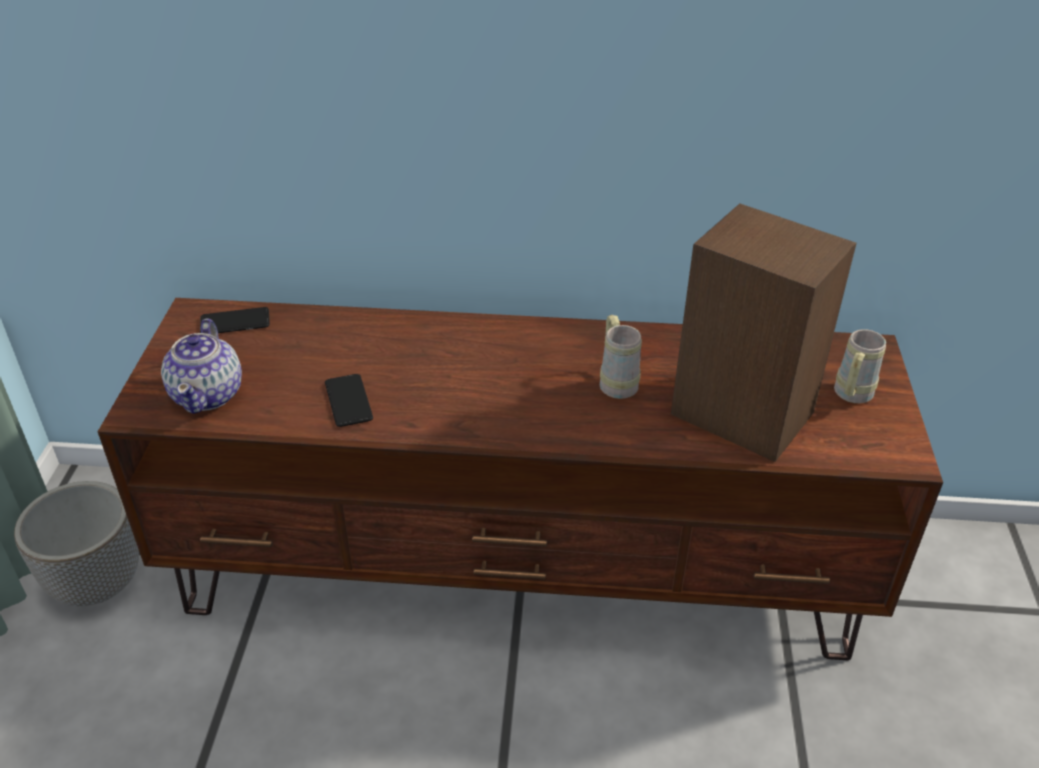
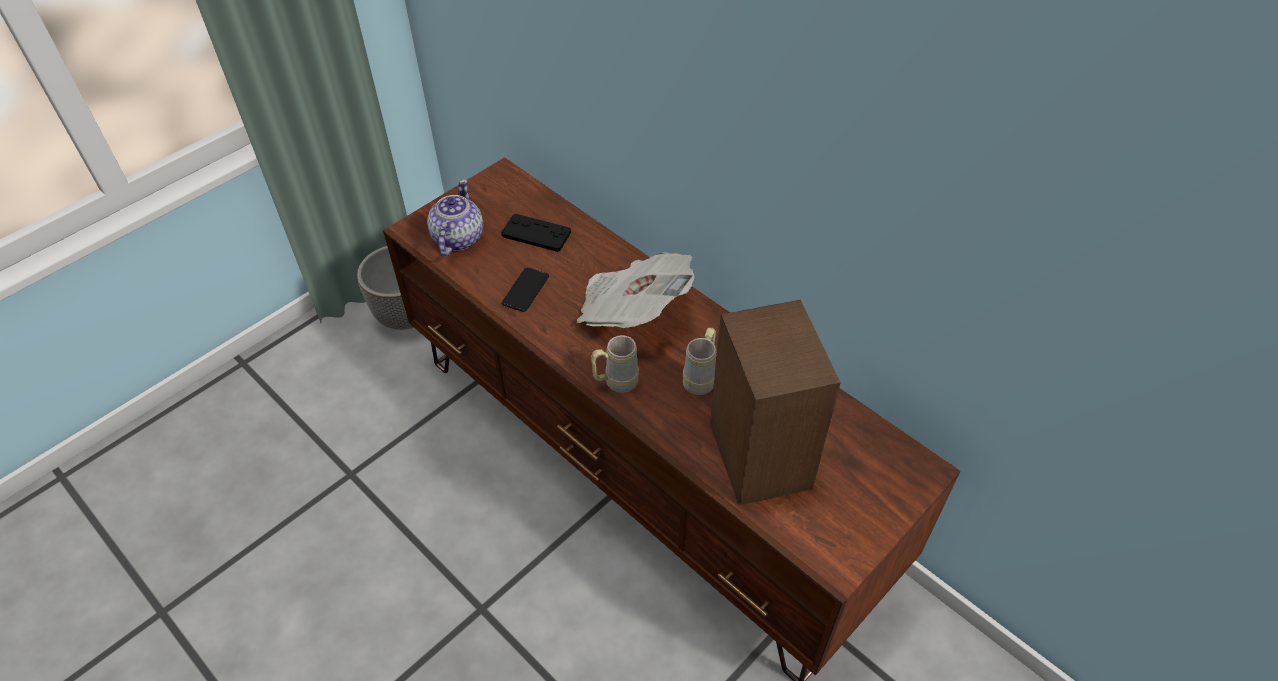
camera: 40 degrees right, 10 degrees up
teapot [161,319,242,414] -> teapot turned 150 degrees clockwise [427,179,483,257]
phone [200,307,270,333] -> none
beige mug [834,329,886,403] -> beige mug moved to [591,335,639,393]
none -> black game controller [501,214,571,252]
none -> newspaper [576,252,694,328]

